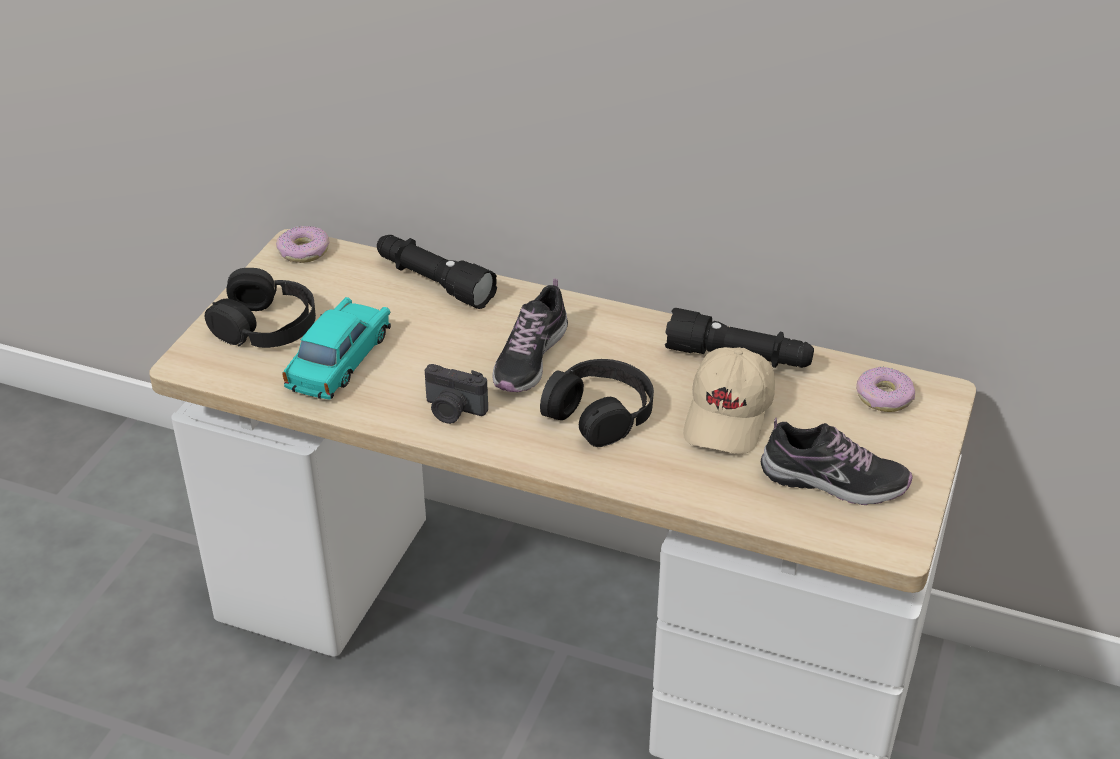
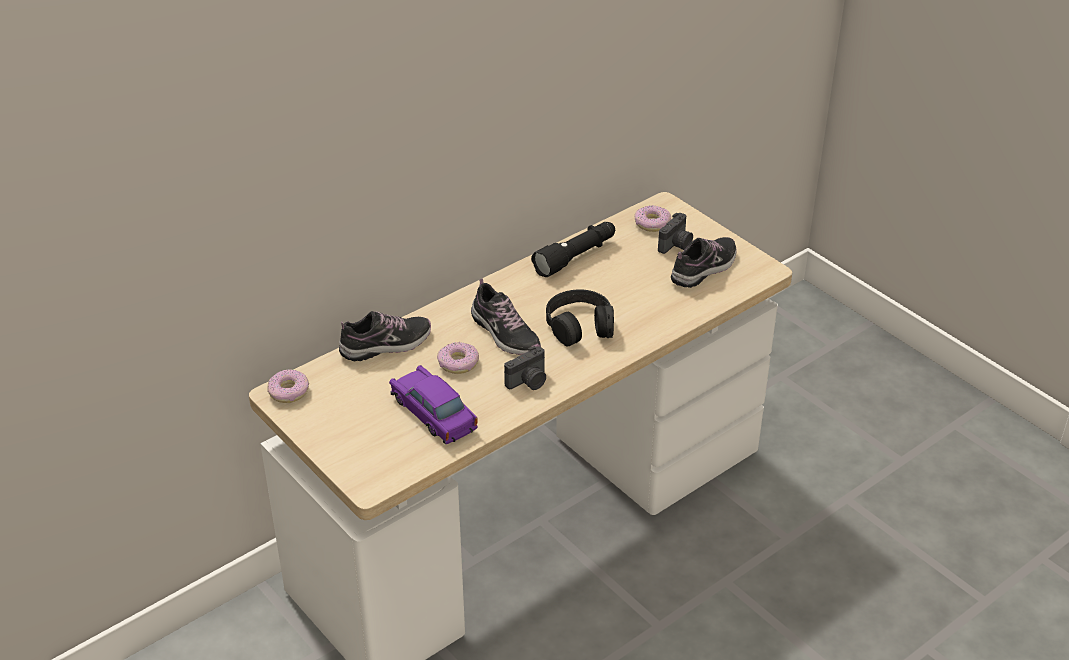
camera: 60 degrees left, 0 degrees up
black headphones [205,268,316,348] -> none
turquoise toy car [282,297,391,399] -> purple toy car [389,365,478,444]
black flashlight [377,235,497,309] -> shoe [339,311,431,362]
beige cap [683,347,775,454] -> none
none -> donut [437,342,479,374]
none -> camera [658,213,693,254]

